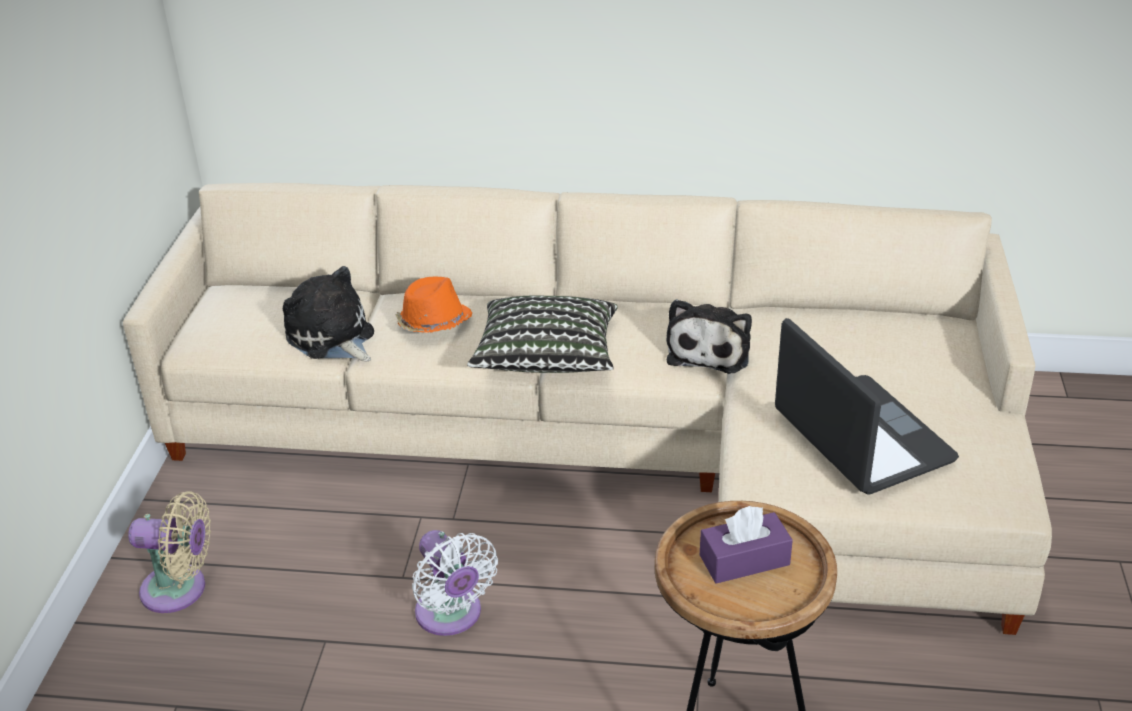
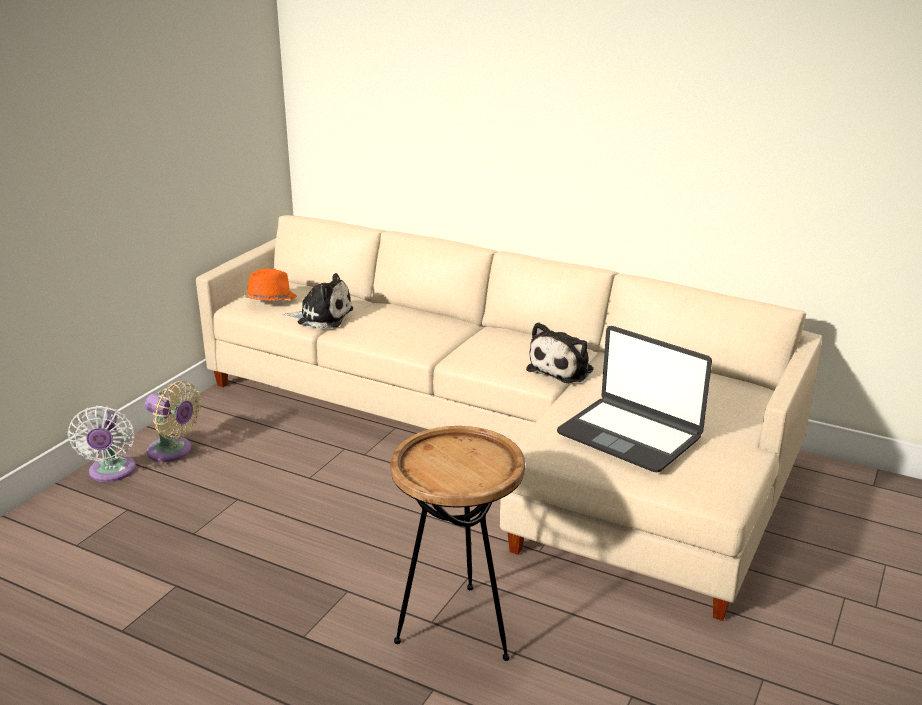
camera: 20 degrees right, 10 degrees down
plush toy [283,266,374,362] -> plush toy turned 120 degrees clockwise [283,273,353,329]
orange hat [395,276,472,333] -> orange hat moved to [244,269,297,301]
white fan [412,530,498,636] -> white fan moved to [68,406,136,482]
pillow [467,296,618,373] -> none
purple tissue box [700,506,793,584] -> none
laptop [775,318,959,495] -> laptop turned 135 degrees clockwise [557,326,712,472]

